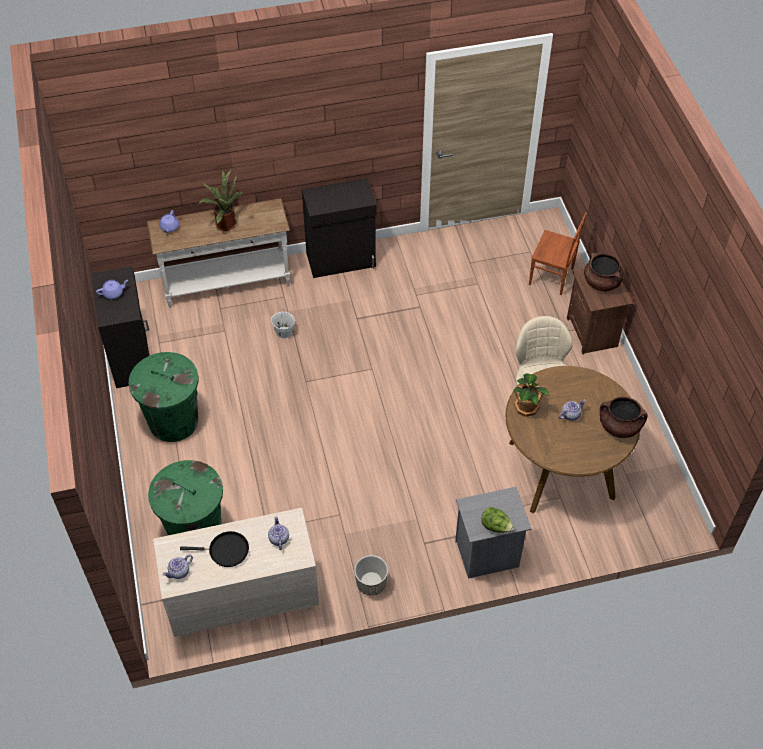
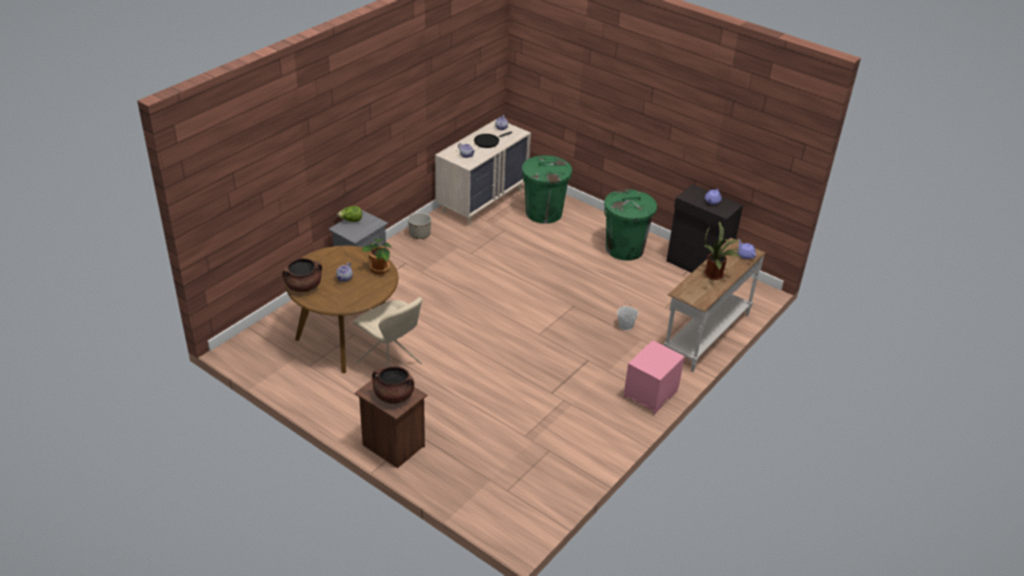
camera: 140 degrees right, 15 degrees down
black cabinet [302,178,377,278] -> pink nightstand [623,340,685,415]
brown chair [529,212,587,295] -> none

